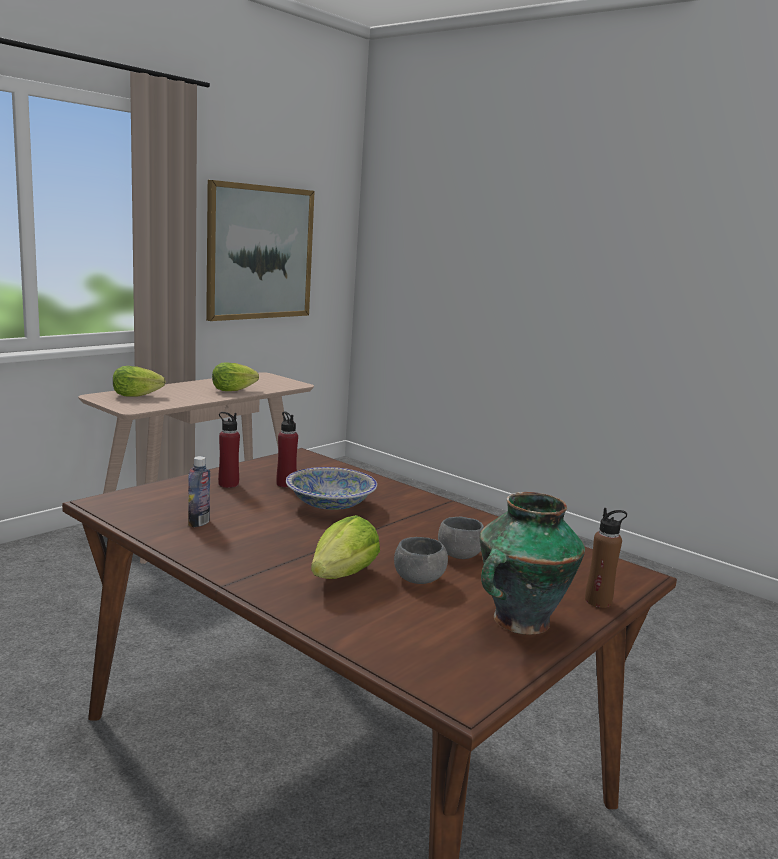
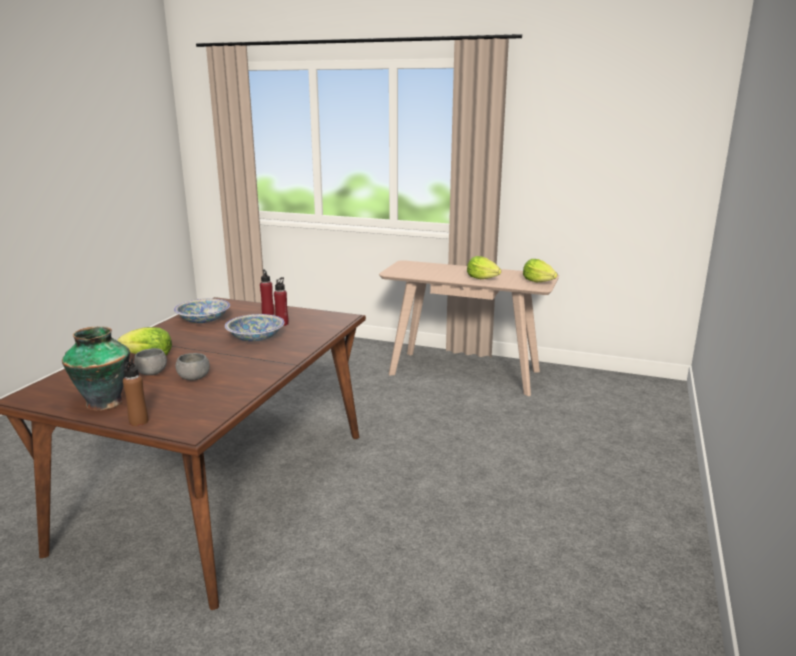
camera: 70 degrees right, 5 degrees up
lettuce [113,366,166,397] -> lettuce moved to [523,259,557,282]
bottle [188,456,210,527] -> bowl [174,299,230,323]
picture [206,180,315,321] -> none

